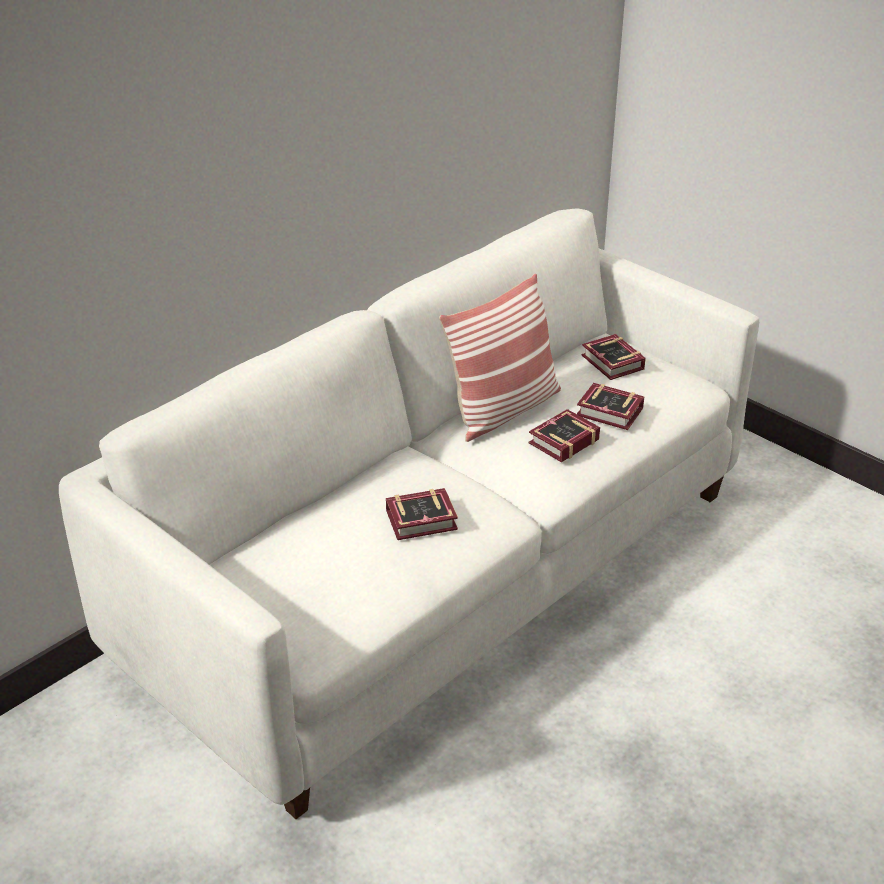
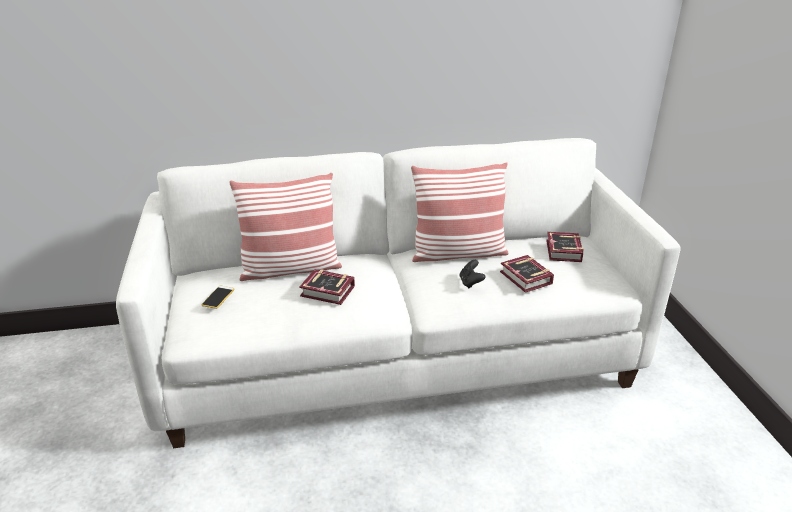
camera: 35 degrees right, 5 degrees down
book [529,409,600,462] -> black game controller [459,260,486,289]
none -> phone [201,286,235,309]
none -> pillow [229,173,342,281]

